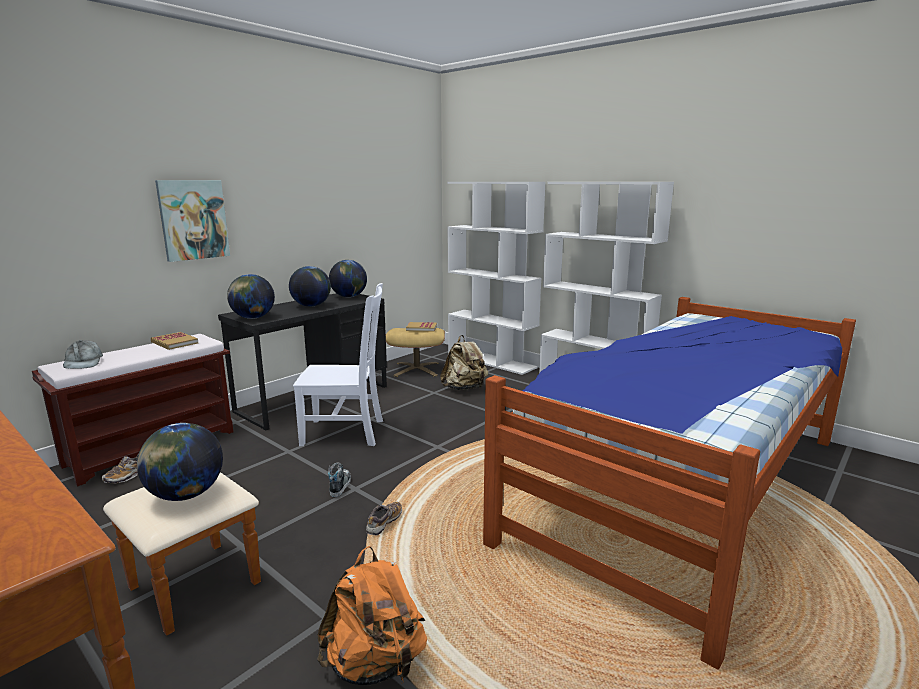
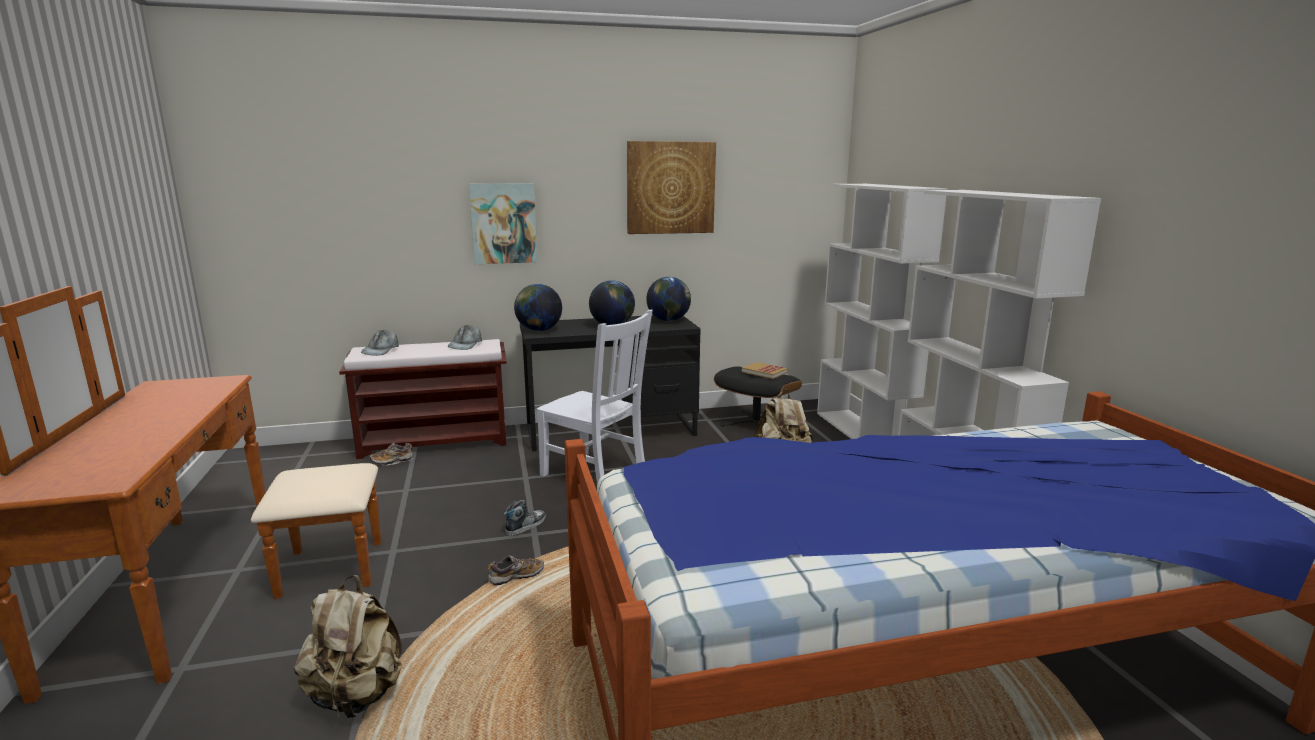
camera: 35 degrees right, 0 degrees up
globe [137,423,223,501] -> none
book [151,332,198,350] -> grey cap [448,325,482,350]
orange backpack [317,546,427,686] -> beige backpack [294,575,402,719]
beige ottoman [386,328,445,377] -> black ottoman [714,366,802,427]
none -> picture [627,141,716,234]

